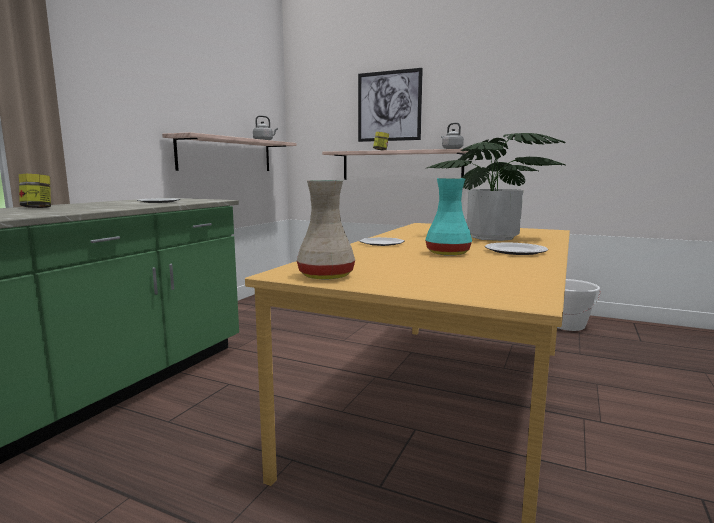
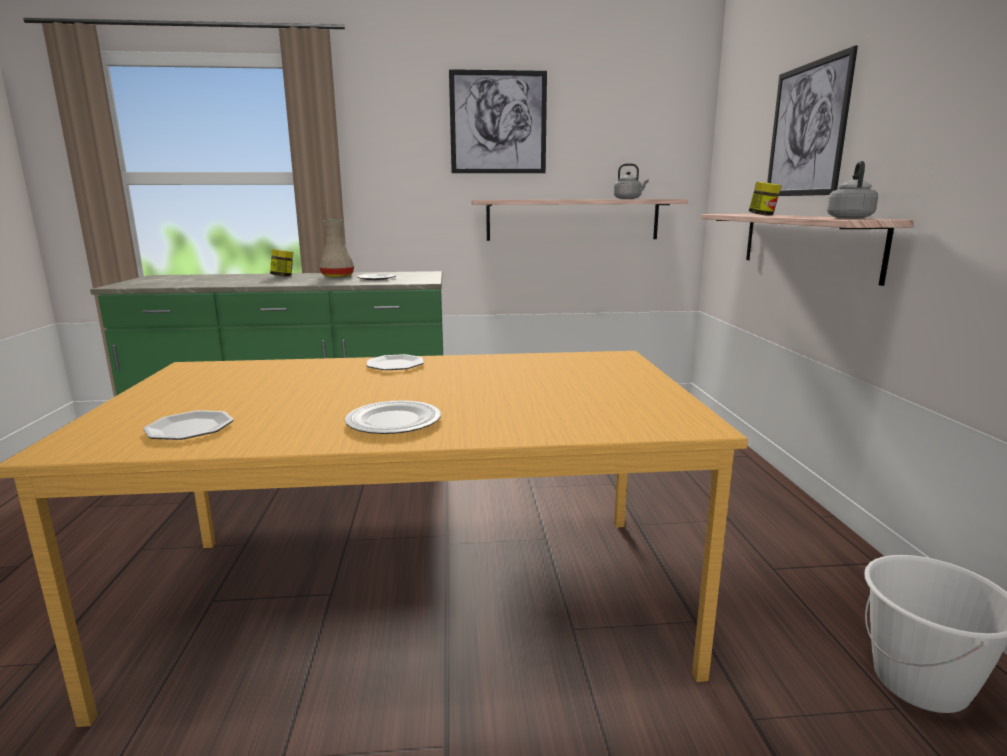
camera: 60 degrees right, 5 degrees up
beige vase [297,180,355,279] -> beige vase moved to [319,220,354,278]
turquoise vase [425,178,472,256] -> none
potted plant [427,133,566,241] -> none
none -> plate [143,410,234,440]
none -> picture [449,69,547,173]

